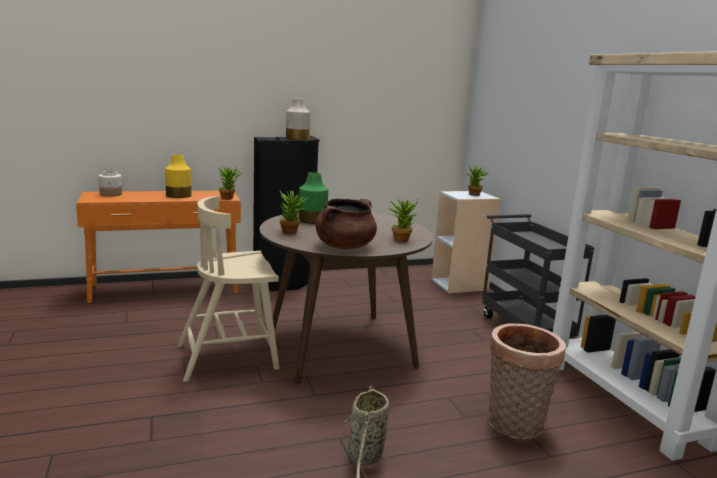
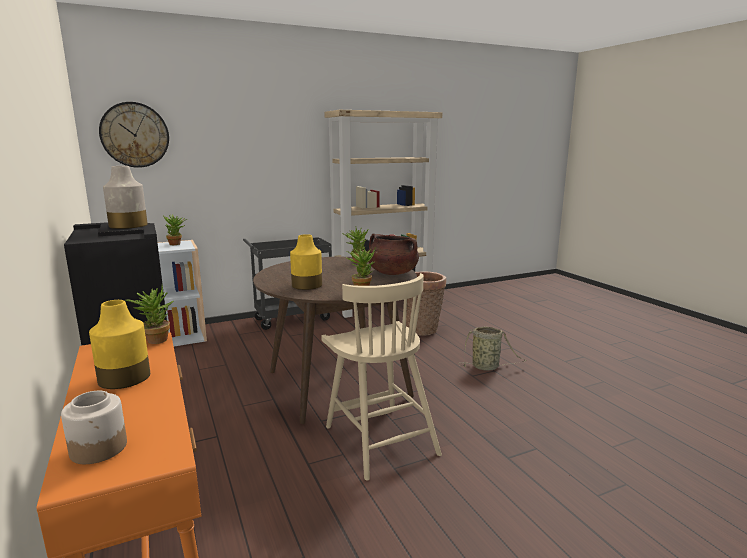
camera: 95 degrees left, 0 degrees up
green vase [298,172,328,224] -> yellow vase [290,234,322,290]
none -> wall clock [99,102,169,168]

